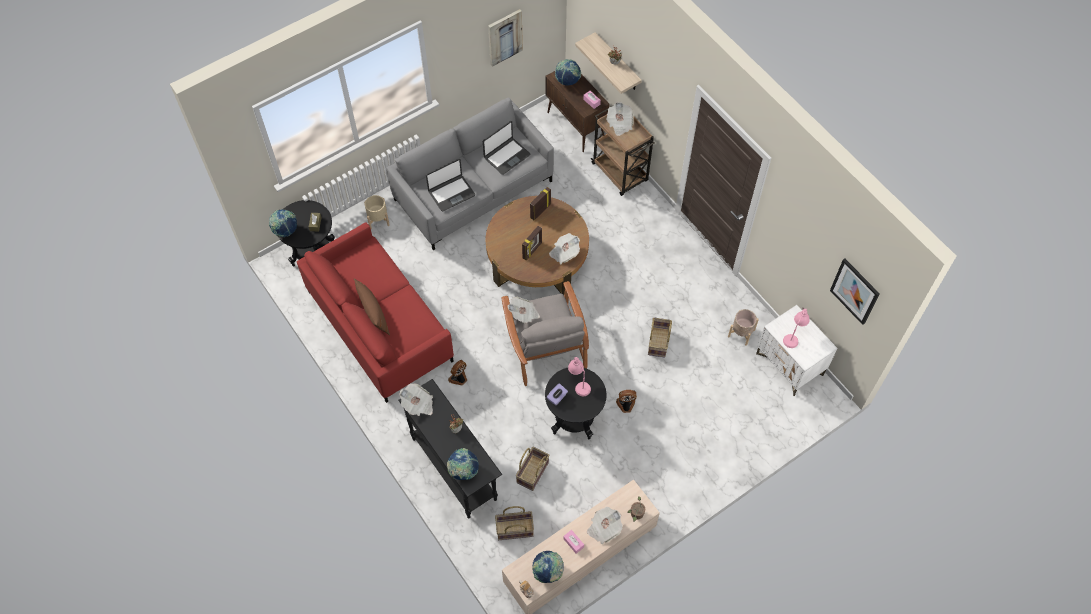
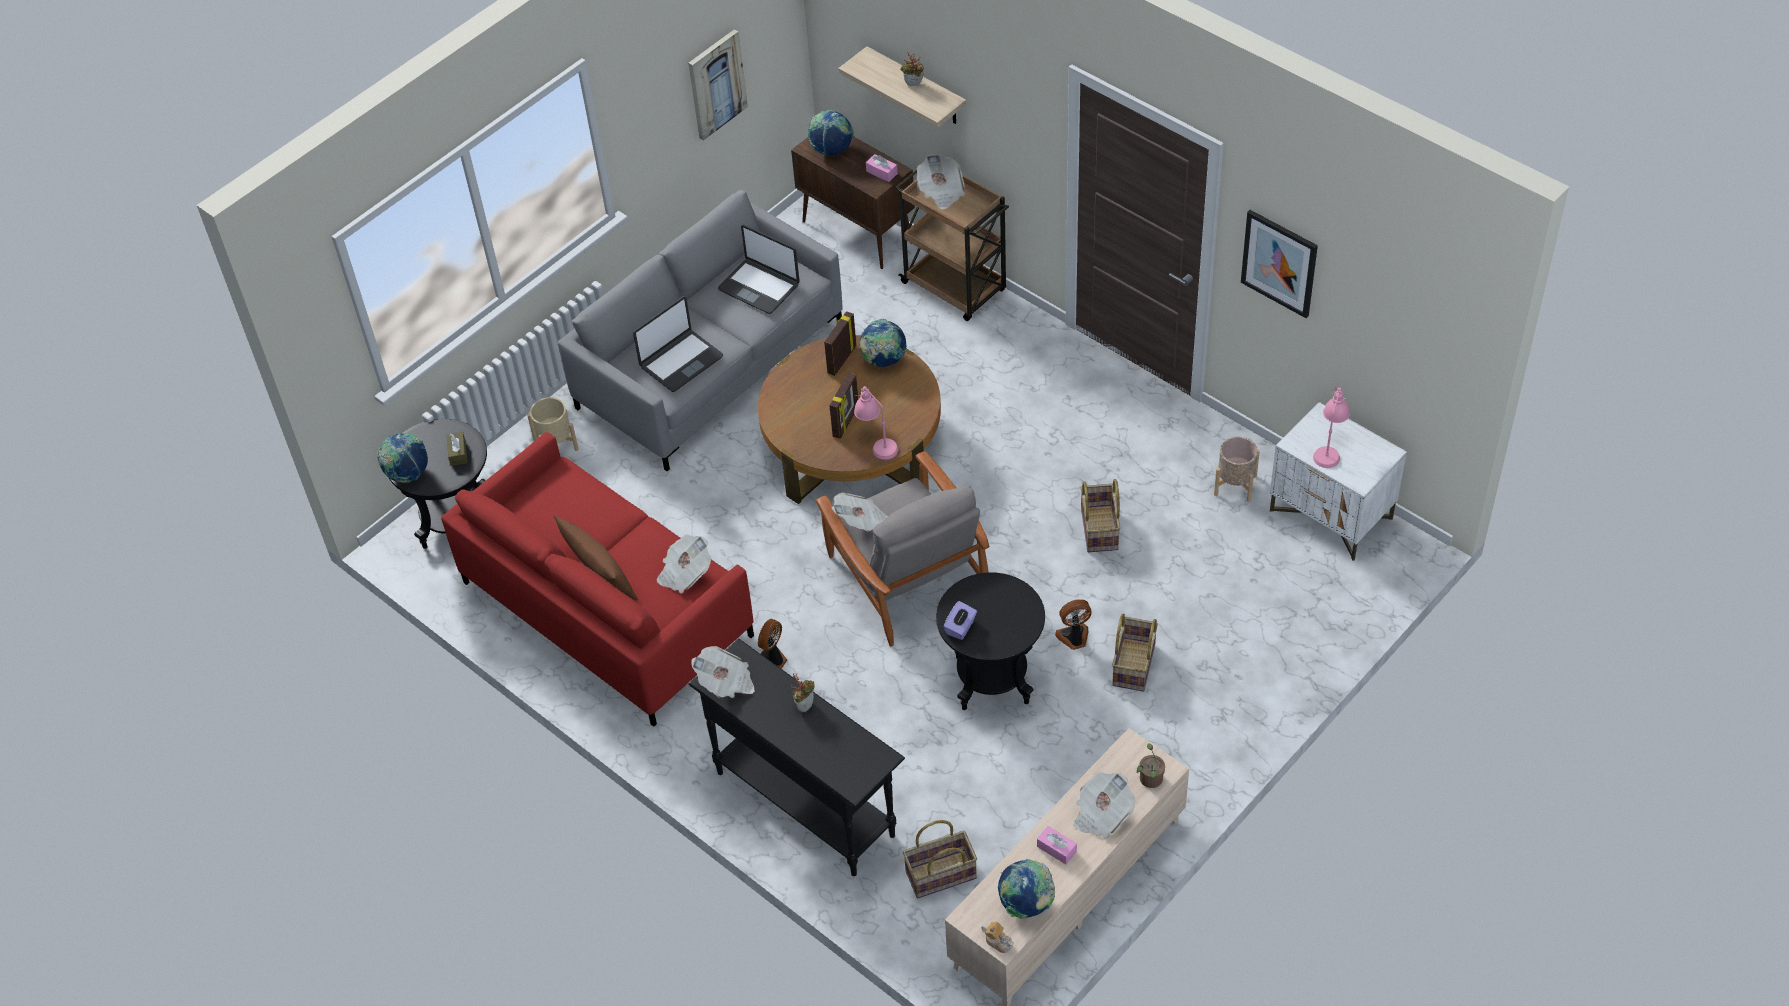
camera: 10 degrees left, 10 degrees down
globe [447,448,479,480] -> globe moved to [859,319,907,367]
laptop [483,121,530,175] -> laptop turned 90 degrees clockwise [718,225,800,314]
basket [516,447,549,491] -> basket moved to [1112,613,1158,691]
newspaper [549,233,580,264] -> newspaper moved to [657,534,711,593]
pink table lamp [568,357,591,396] -> pink table lamp moved to [854,386,898,460]
picture [830,259,880,325] -> picture moved to [1241,210,1318,318]

